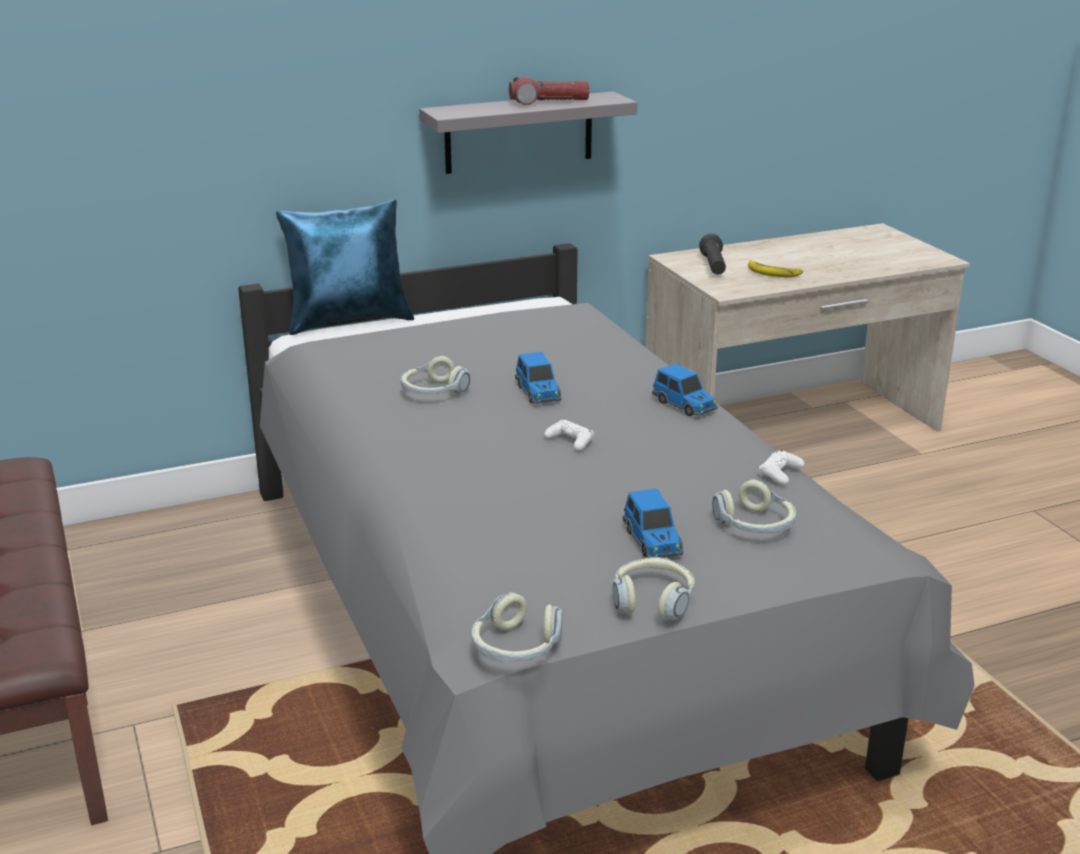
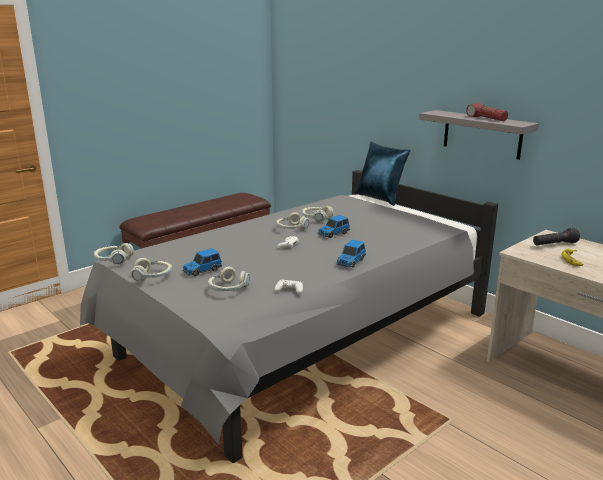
camera: 70 degrees right, 5 degrees down
none -> headphones [276,212,309,230]

